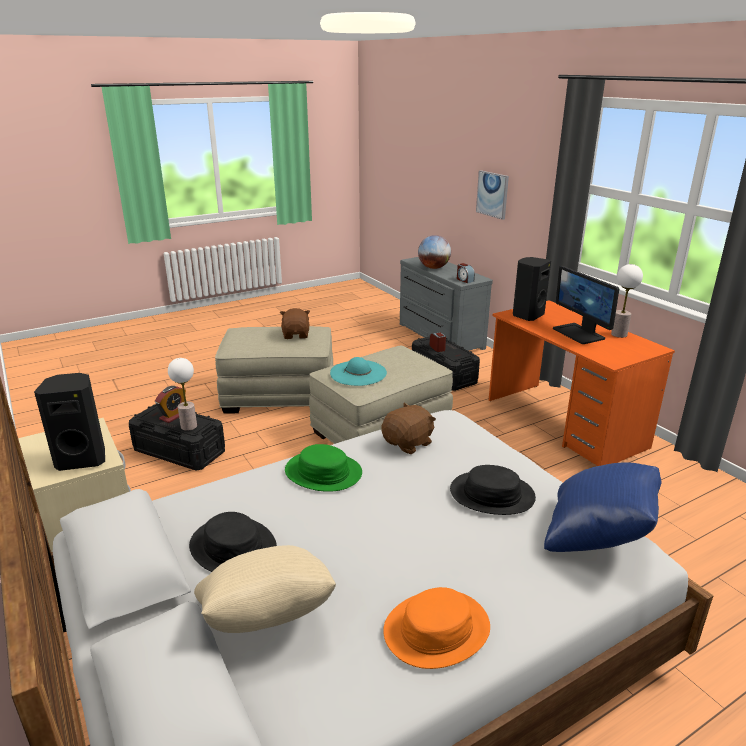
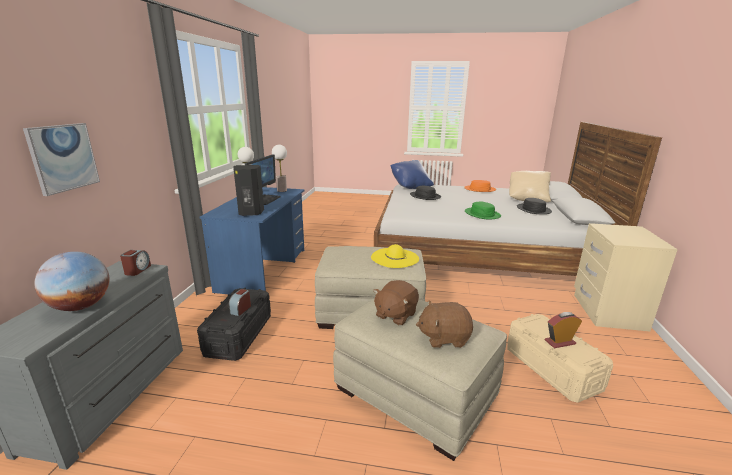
camera: 140 degrees left, 5 degrees down
black speaker [34,373,105,471] -> none
black storage box [129,404,225,470] -> beige storage box [507,314,613,403]
table lamp [168,358,197,431] -> table lamp moved to [272,145,287,192]
turquoise hat [330,357,387,386] -> yellow hat [371,244,419,268]
brown plush toy [381,403,436,454] -> brown plush toy moved to [416,300,473,348]
orange desk [489,300,675,466] -> blue desk [200,187,305,294]

